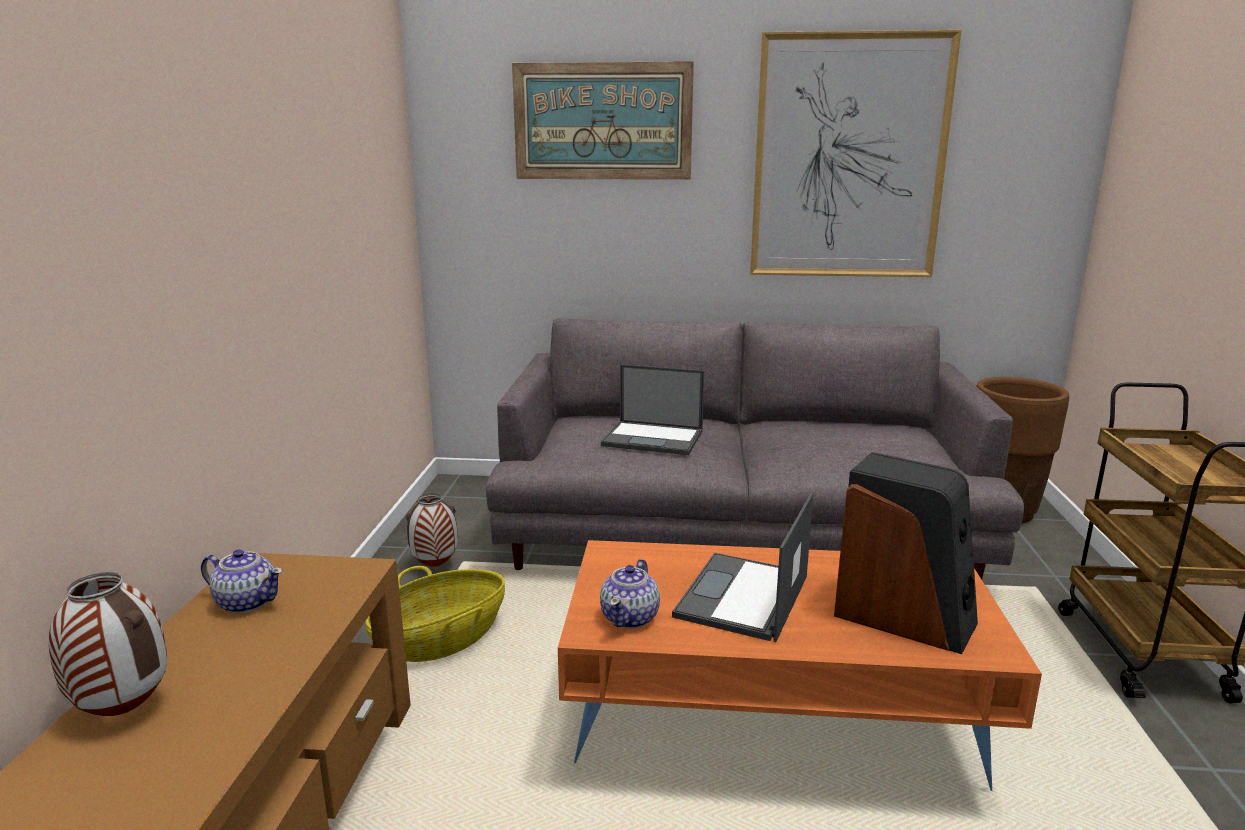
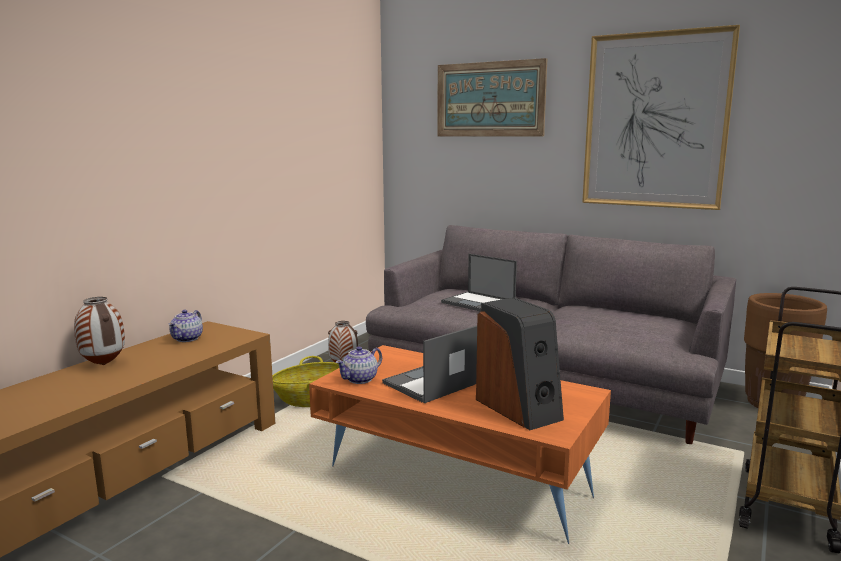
camera: 25 degrees right, 5 degrees down
teapot [201,549,283,614] -> teapot turned 60 degrees clockwise [168,310,203,342]

